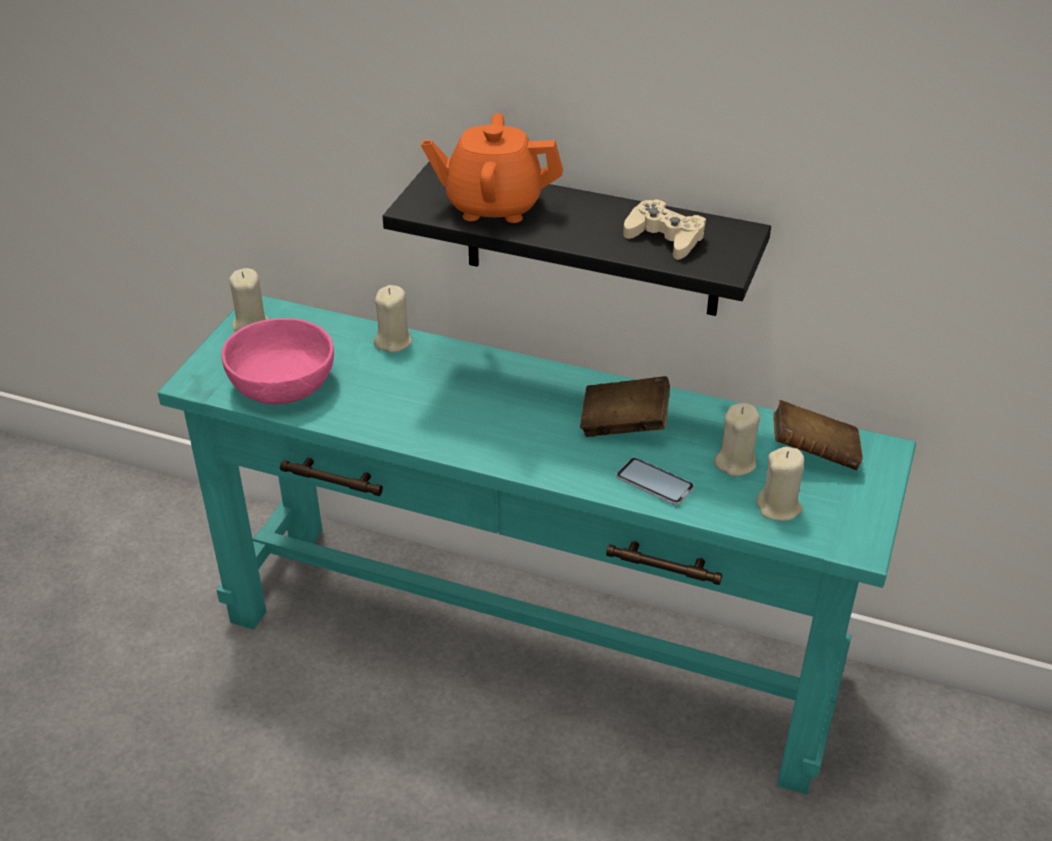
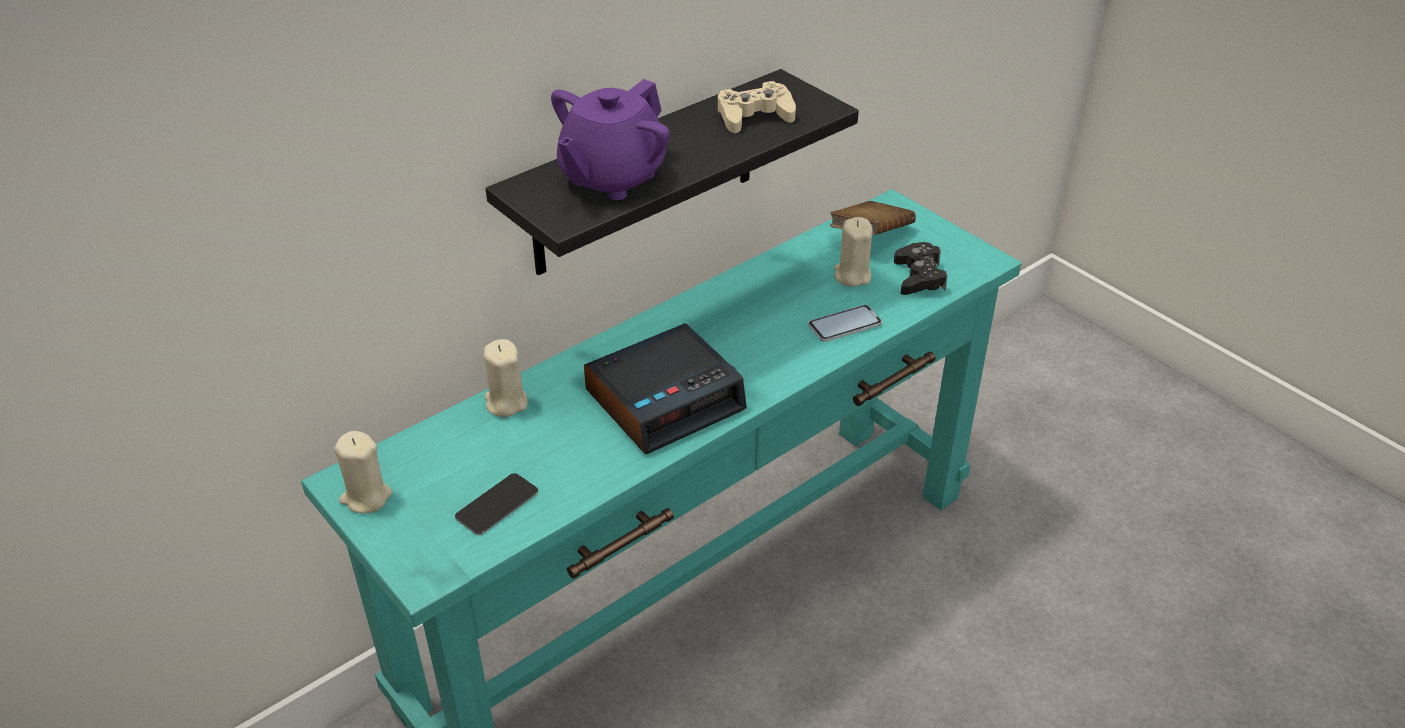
camera: 60 degrees left, 0 degrees up
pink bowl [221,318,334,404] -> phone [455,473,538,535]
orange teapot [421,113,563,223] -> purple teapot [551,79,670,200]
brown book [580,376,670,437] -> none
beige candle [756,447,804,521] -> black game controller [894,242,947,295]
none -> alarm clock [584,323,747,454]

